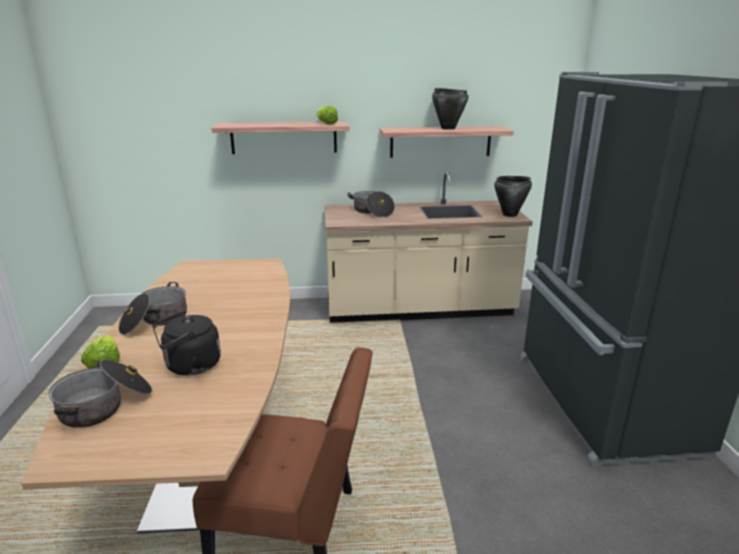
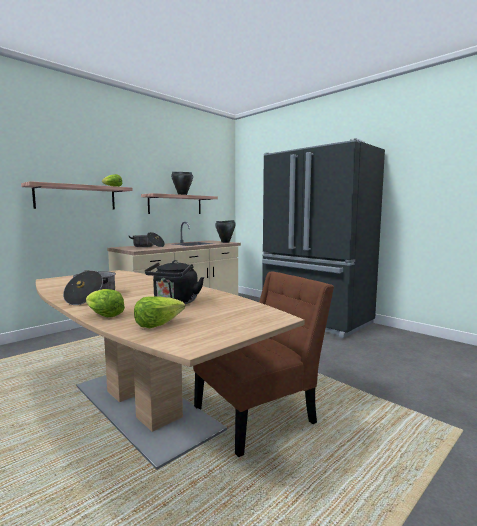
camera: 40 degrees left, 15 degrees down
cooking pot [48,359,152,428] -> lettuce [134,296,185,328]

